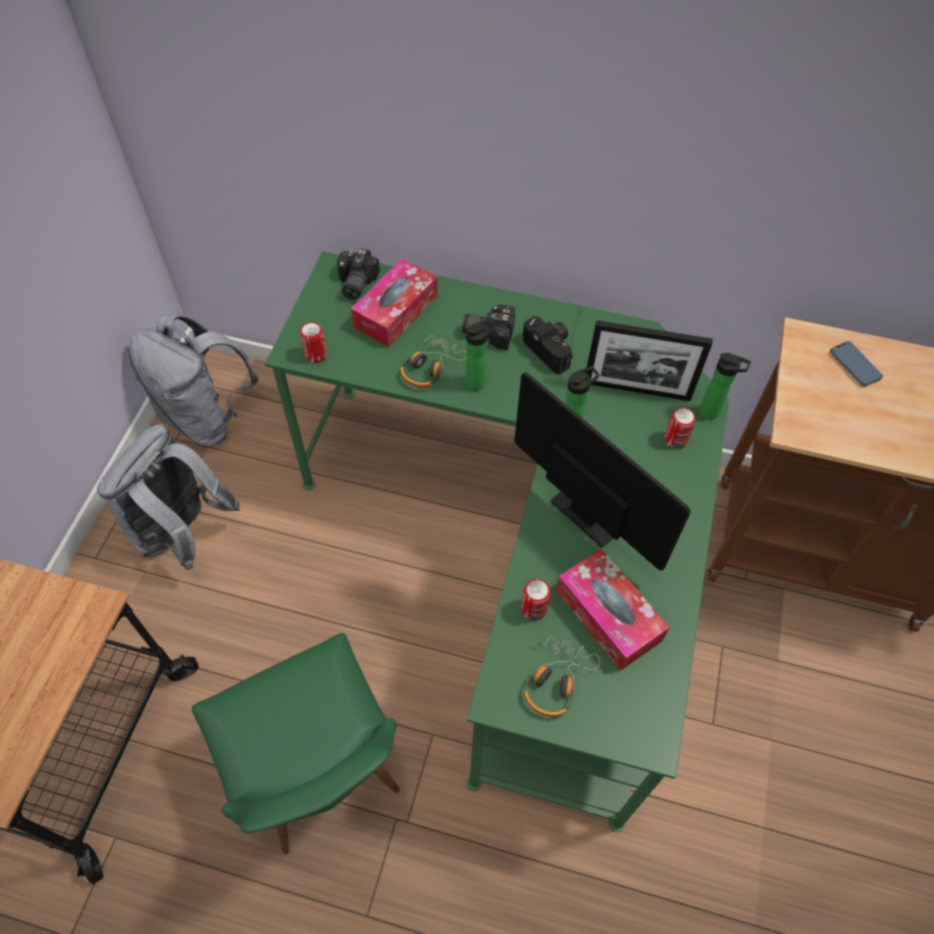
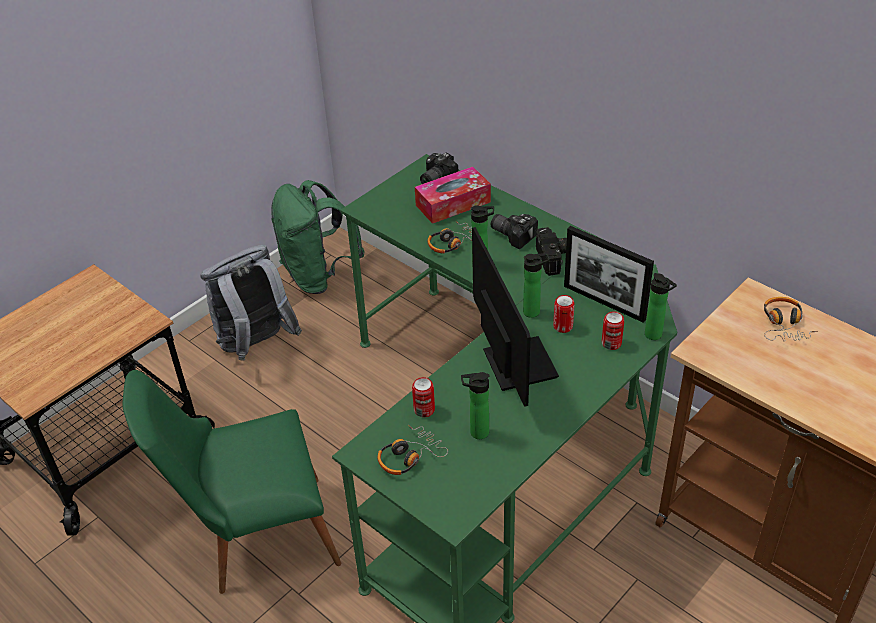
camera: 30 degrees right, 15 degrees down
grey backpack [129,314,259,446] -> green backpack [271,180,364,294]
green chair [192,633,400,854] -> green chair turned 75 degrees clockwise [123,370,341,594]
can [300,322,327,363] -> can moved to [553,295,575,333]
tissue box [556,548,670,671] -> bottle [461,372,490,439]
phone [830,341,883,387] -> headphones [764,297,818,342]

